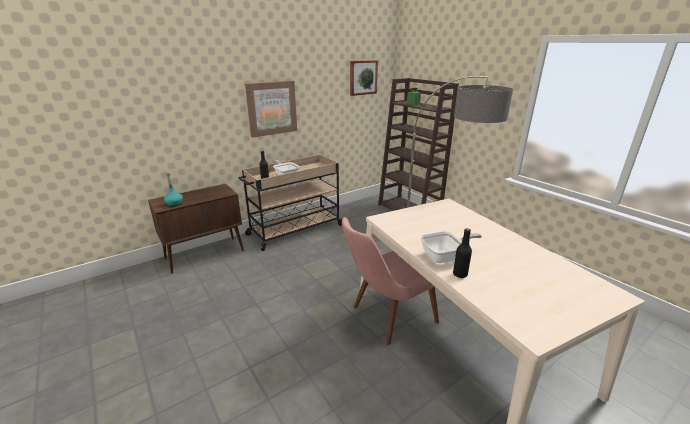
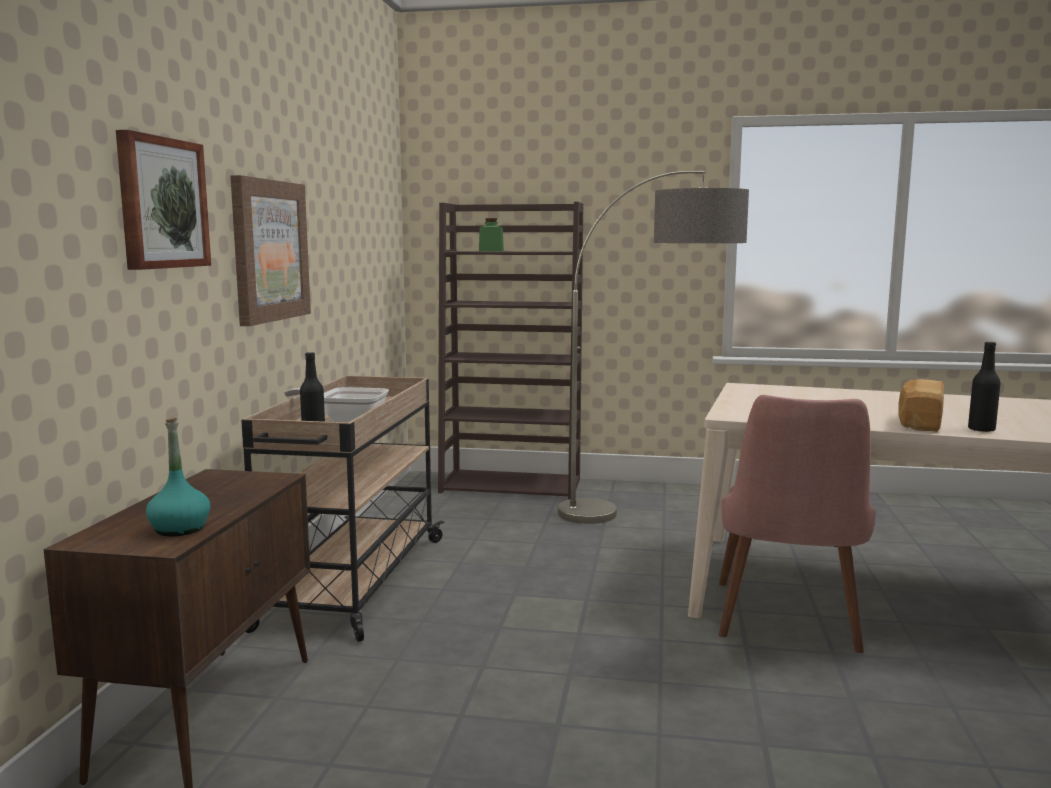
camera: 45 degrees left, 15 degrees down
picture [350,60,378,96] -> picture moved to [116,130,211,270]
frying pan [420,231,482,263] -> bread [899,379,944,432]

